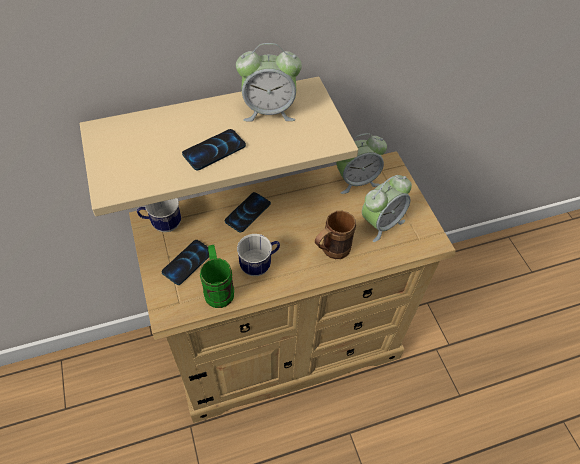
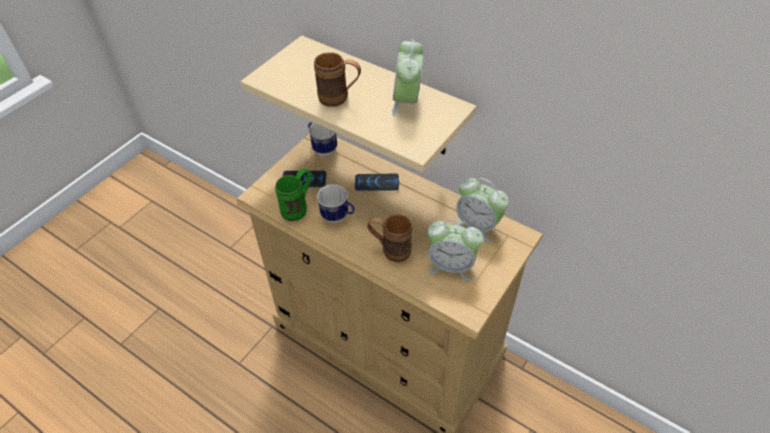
camera: 55 degrees right, 5 degrees down
phone [182,129,246,171] -> brown mug [314,52,361,107]
alarm clock [236,43,302,122] -> alarm clock turned 45 degrees clockwise [392,39,423,116]

